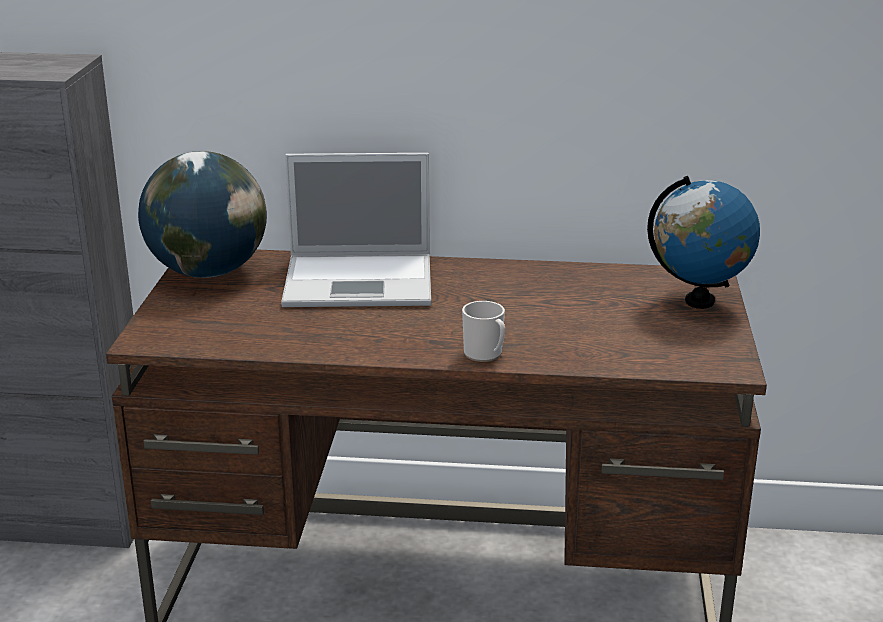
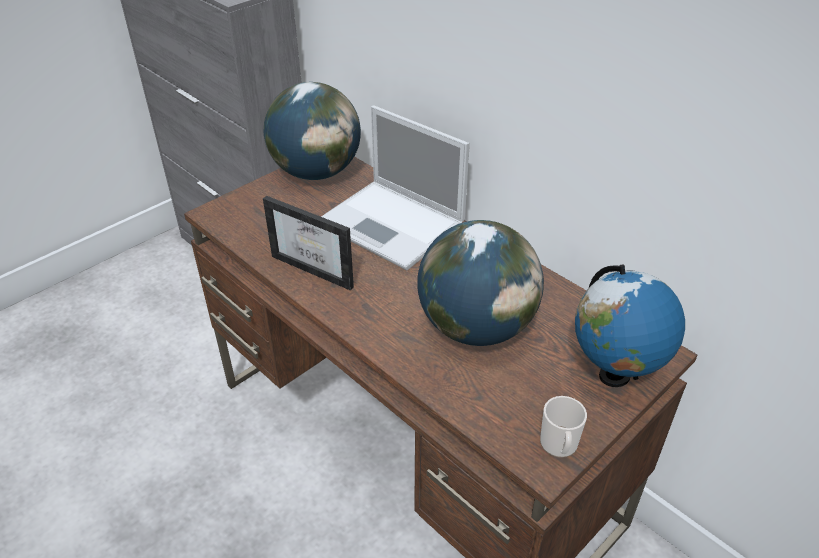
camera: 40 degrees right, 15 degrees up
mug [462,301,505,362] -> mug moved to [540,396,587,458]
none -> picture frame [263,196,354,291]
none -> globe [417,220,544,346]

